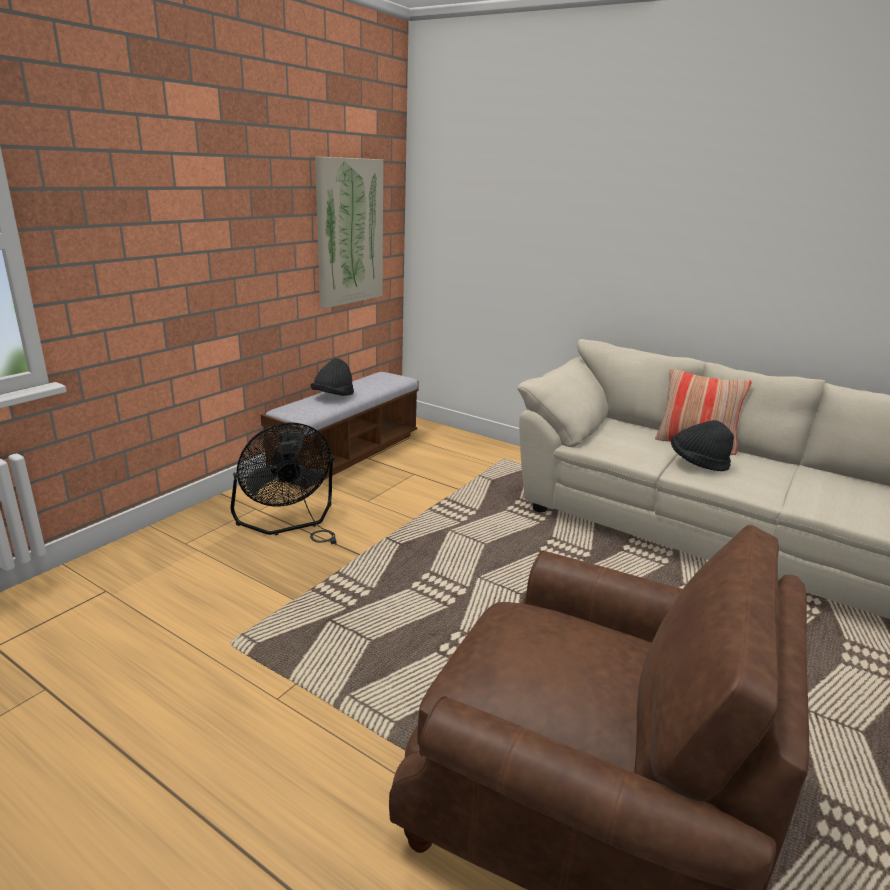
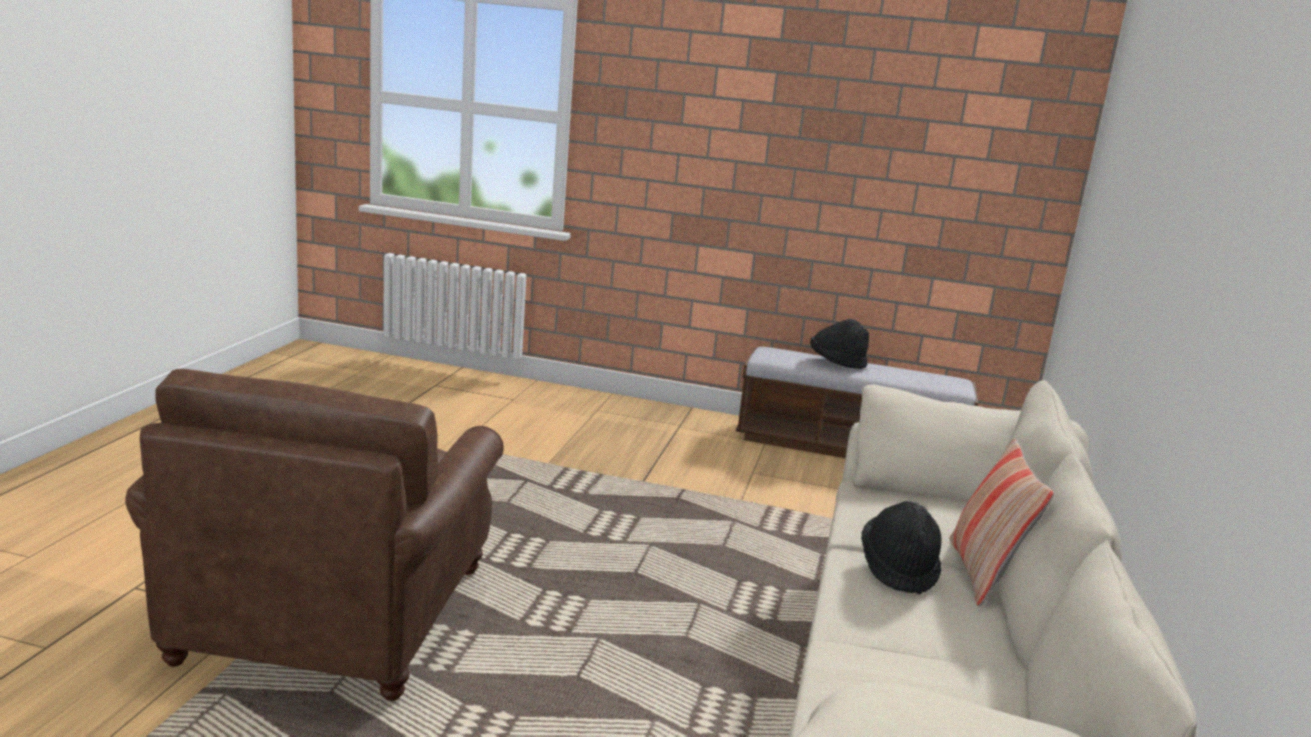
camera: 70 degrees right, 5 degrees down
black fan [230,422,336,544] -> none
picture [315,156,383,309] -> none

